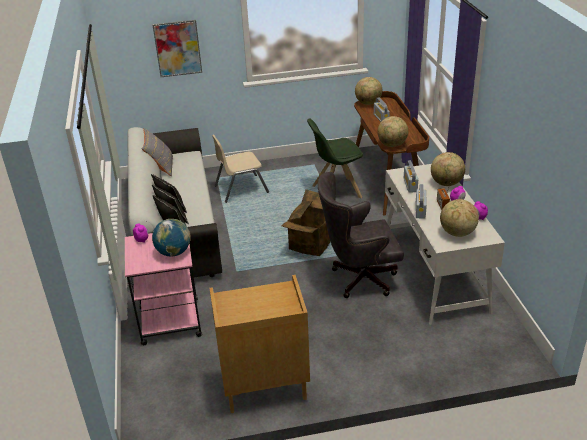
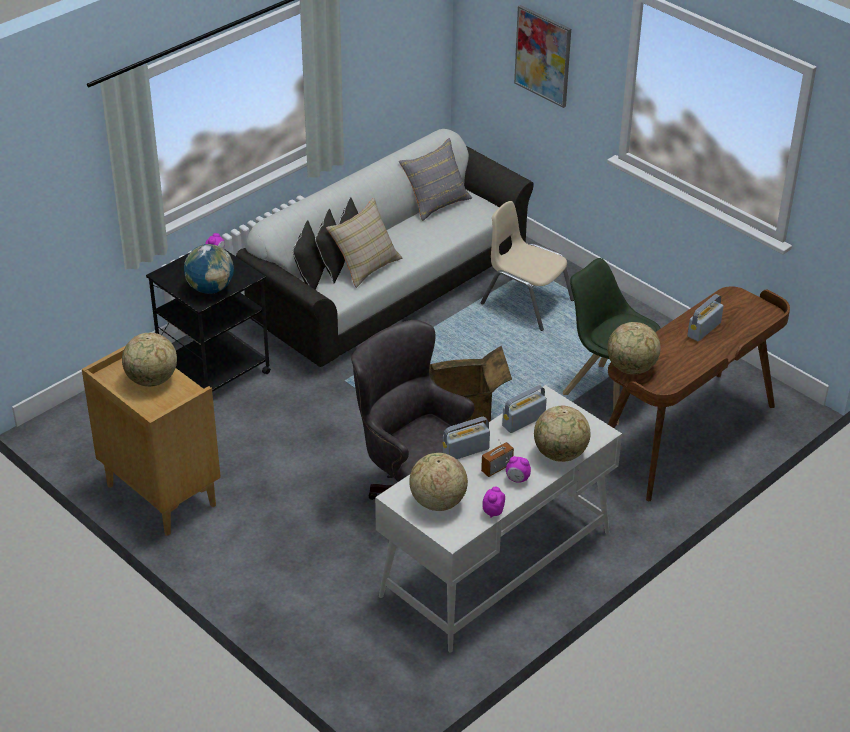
camera: 55 degrees right, 5 degrees up
pink cart [125,233,202,345] -> black cart [146,249,271,392]
globe [355,77,382,105] -> globe moved to [122,333,177,387]
none -> beige pillow [326,197,403,288]

